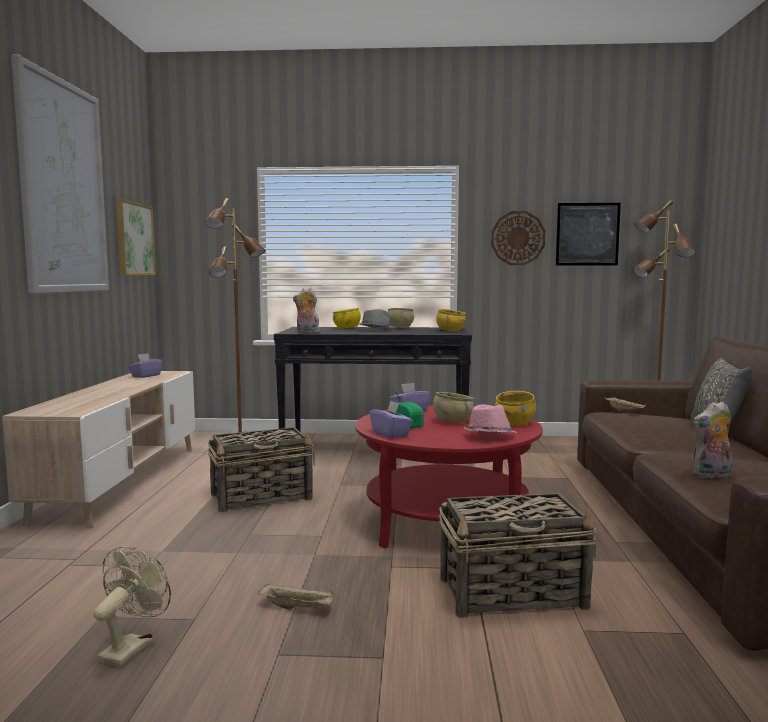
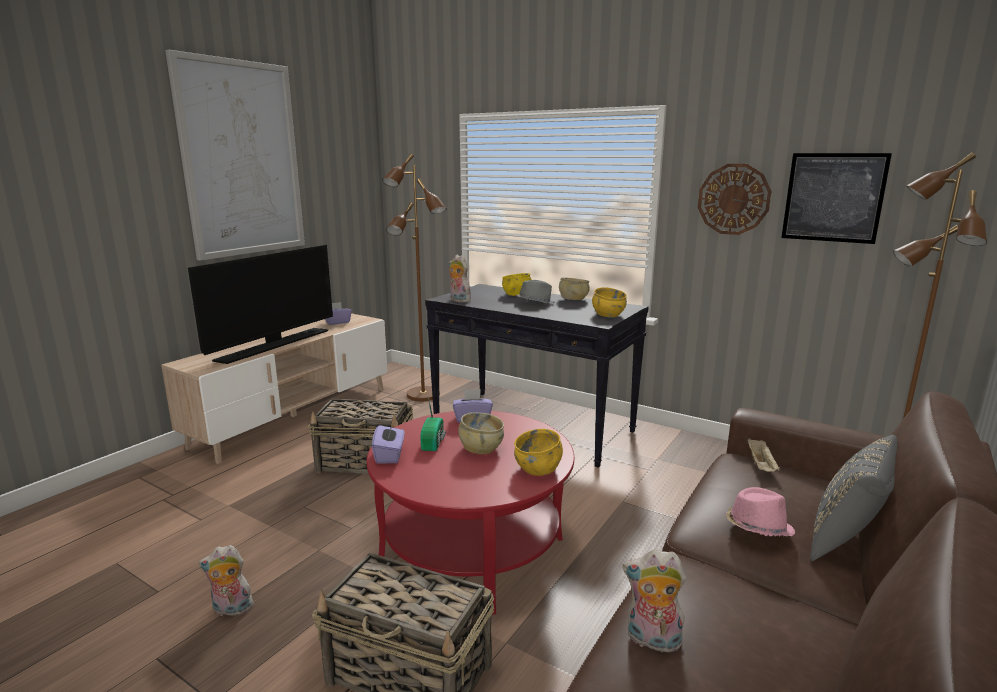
camera: 30 degrees right, 10 degrees up
beige fan [93,546,171,667] -> none
picture [116,199,156,275] -> none
beige tray [258,583,334,610] -> plush toy [199,545,254,616]
pink hat [464,404,517,433] -> pink hat moved to [726,487,795,537]
none -> television [188,245,333,364]

